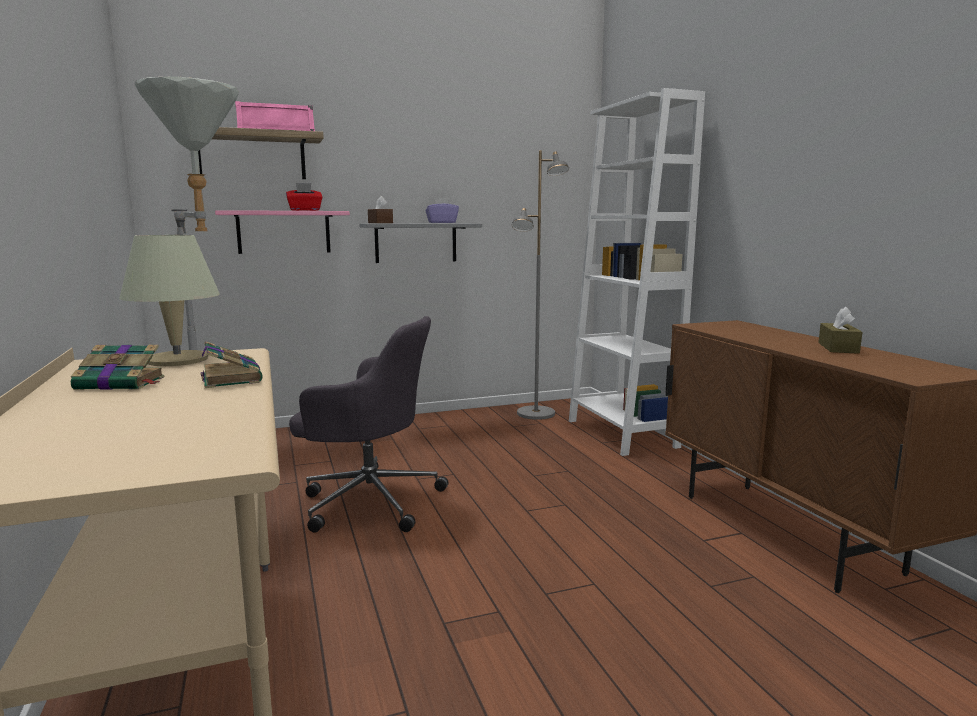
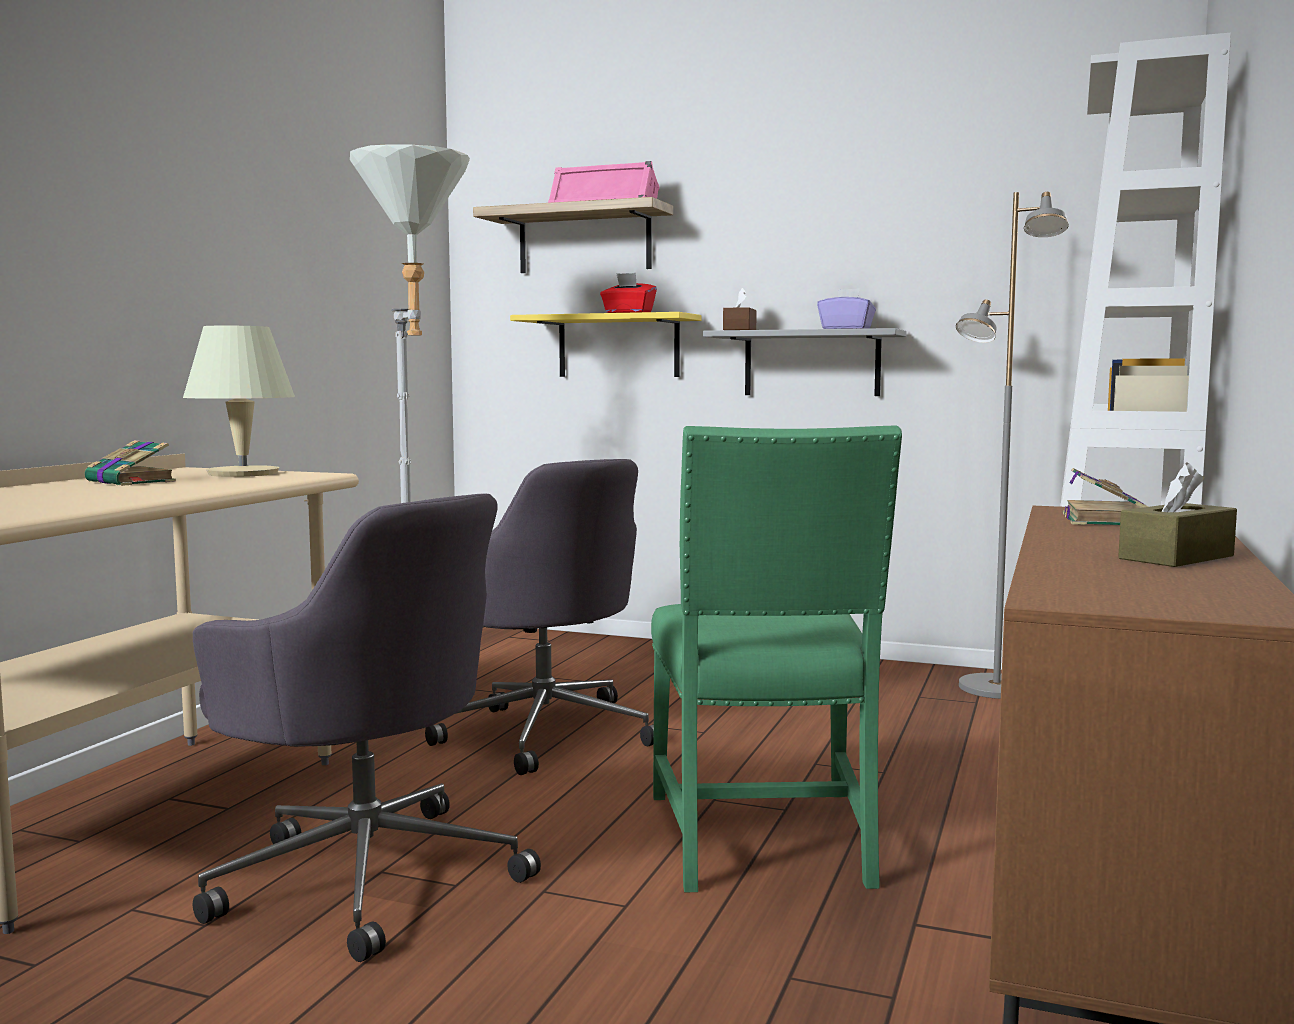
camera: 40 degrees right, 5 degrees down
book [201,341,263,388] -> book moved to [1063,468,1148,525]
pink shelf [215,210,350,254] -> yellow shelf [510,312,702,377]
none -> grey office chair [193,494,541,962]
none -> green chair [651,425,902,892]

